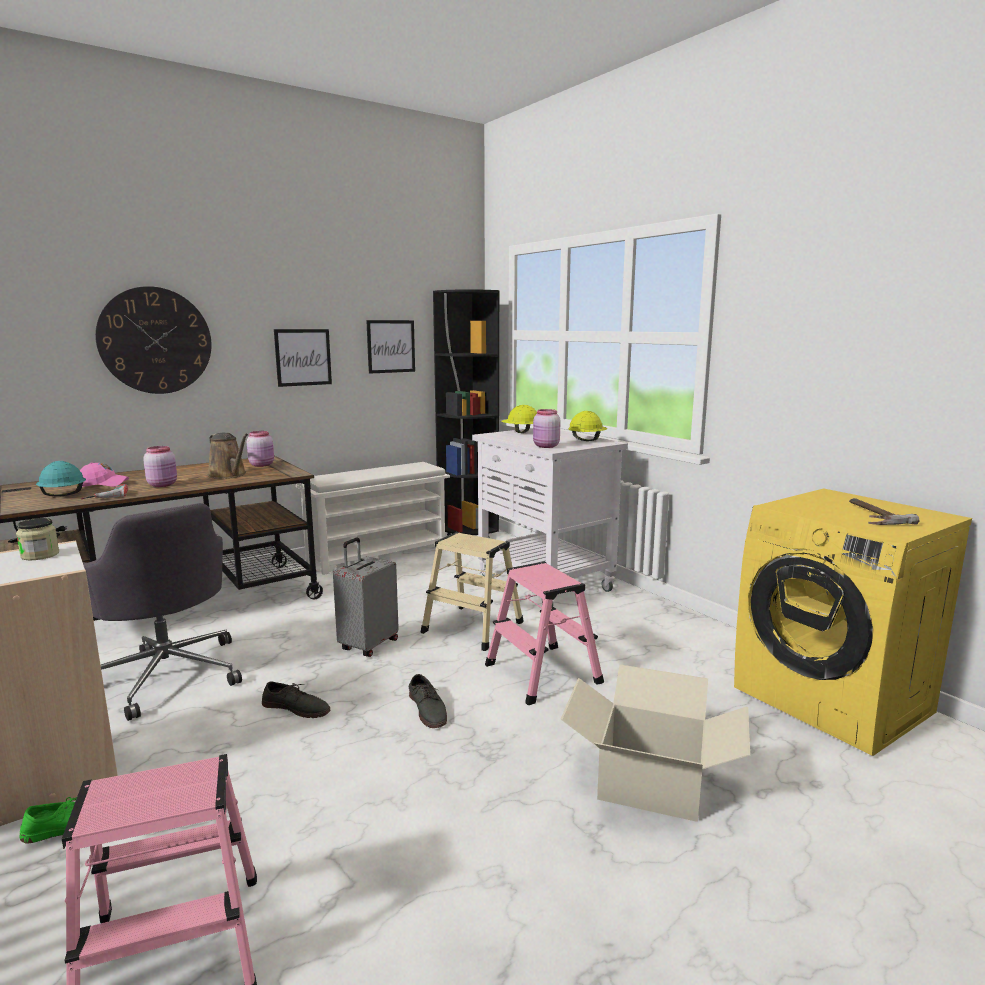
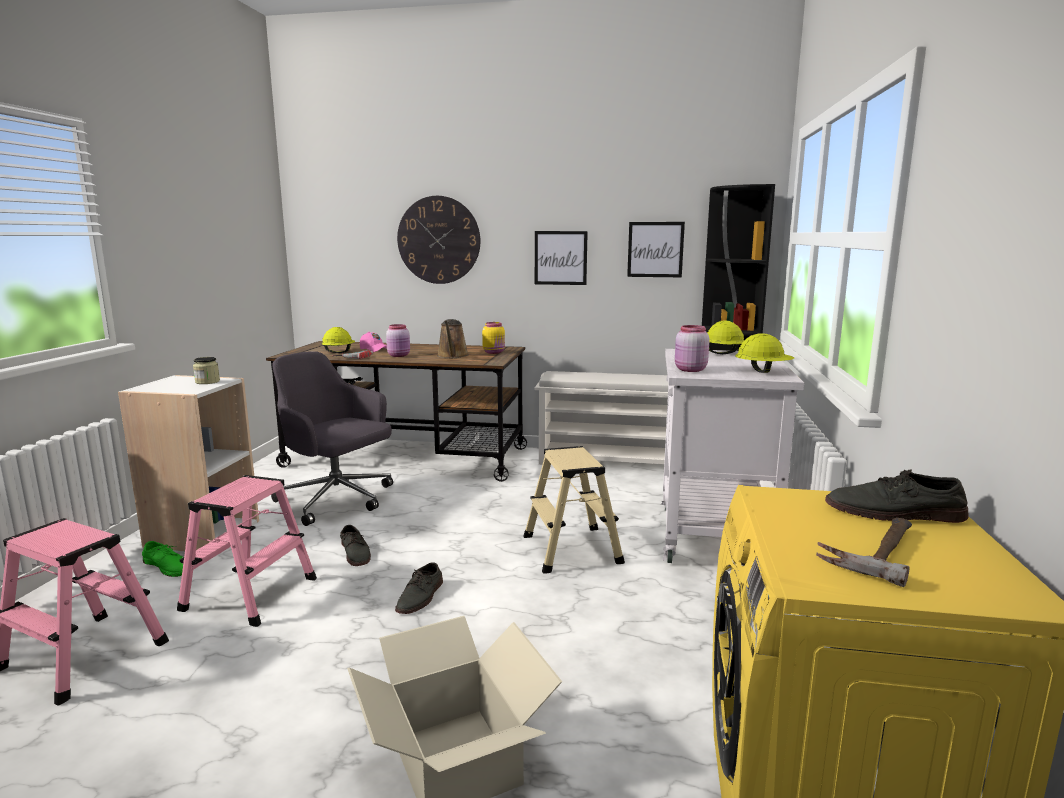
camera: 45 degrees right, 0 degrees up
turquoise hard hat [36,461,86,496] -> yellow hard hat [321,327,355,353]
grey office chair [82,503,242,721] -> grey office chair turned 120 degrees clockwise [271,351,393,526]
pink jar [247,431,274,467] -> yellow jar [482,322,505,354]
grey suitcase [333,537,399,657] -> none
pink step ladder [485,562,604,705] -> pink step ladder moved to [177,475,317,627]
none -> grey shoe [825,469,968,523]

